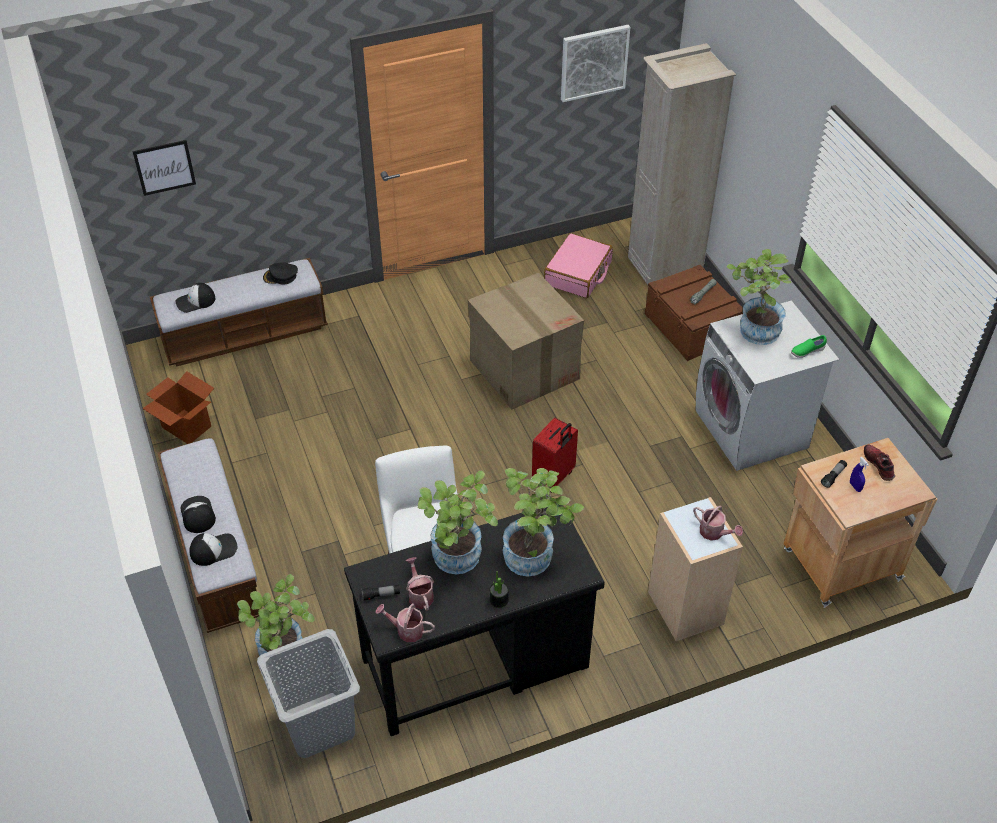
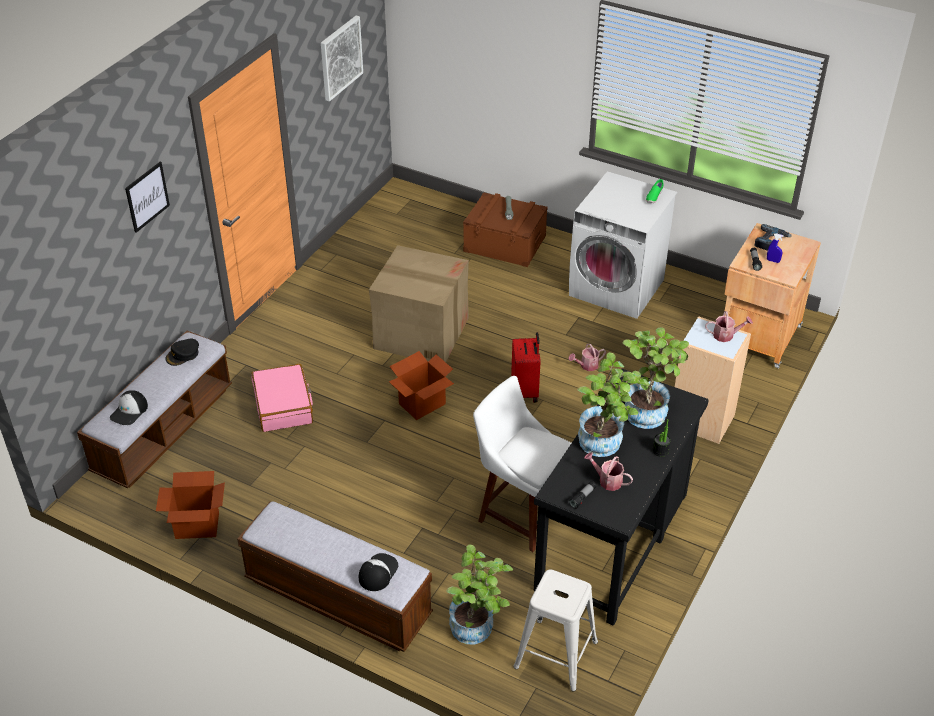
camera: 40 degrees left, 5 degrees down
picture [132,140,196,196] -> picture moved to [125,162,170,233]
cap [180,496,216,533] -> none
grey laundry basket [257,629,360,758] -> white stool [513,570,598,692]
watering can [375,604,435,642] -> watering can moved to [569,344,606,371]
pink suitcase [544,233,613,298] -> pink suitcase moved to [251,364,313,432]
beige cabinet [628,43,736,285] -> none
potted plant [727,249,791,345] -> none
shoe [864,444,895,481] -> power drill [754,224,792,251]
none -> cardboard box [389,351,454,420]

